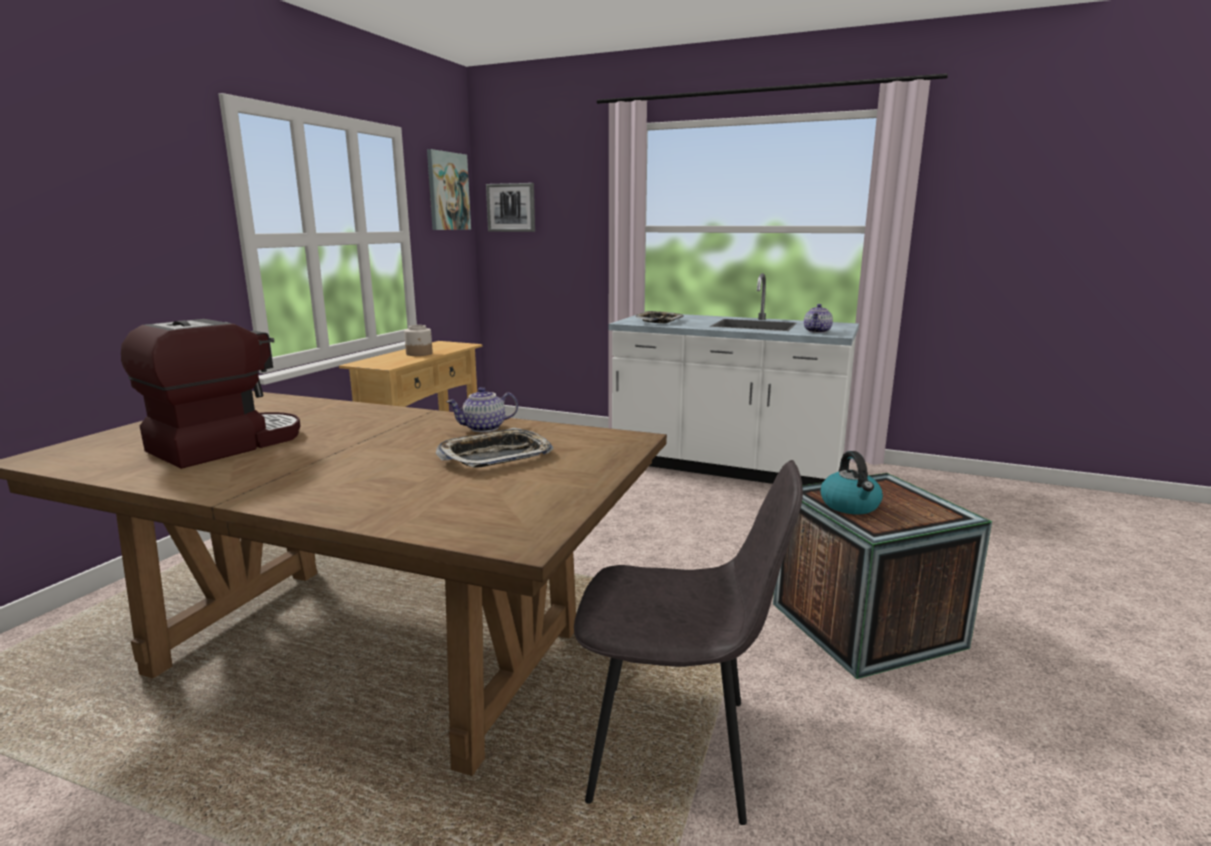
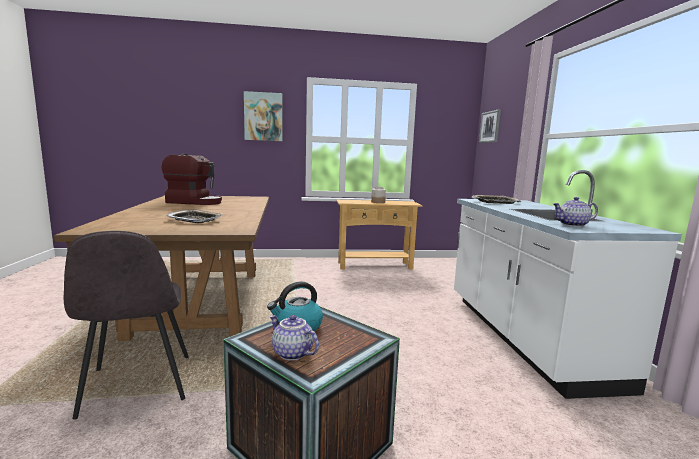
camera: 60 degrees right, 5 degrees down
picture [427,149,471,230] -> picture moved to [244,91,282,141]
teapot [447,387,518,432] -> teapot moved to [270,315,319,361]

